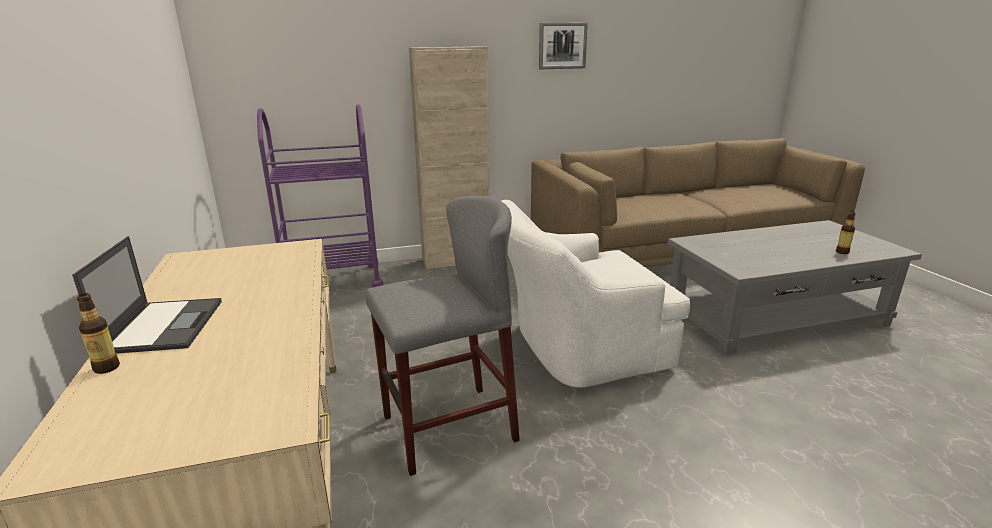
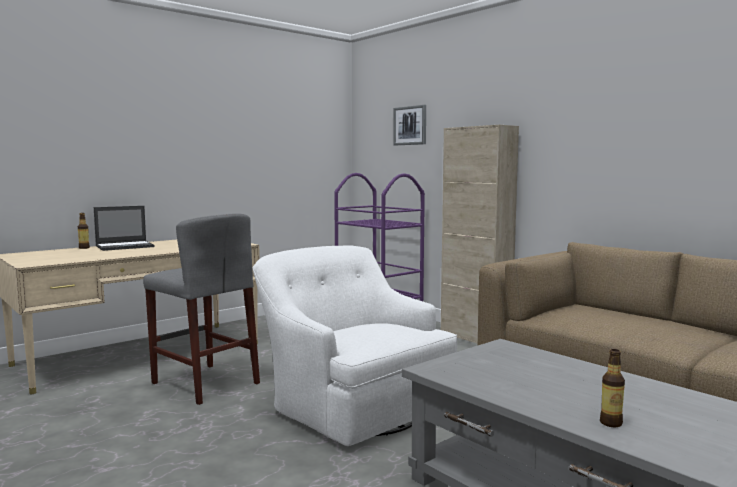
camera: 65 degrees right, 15 degrees down
picture [539,23,588,69] -> picture moved to [393,105,426,145]

